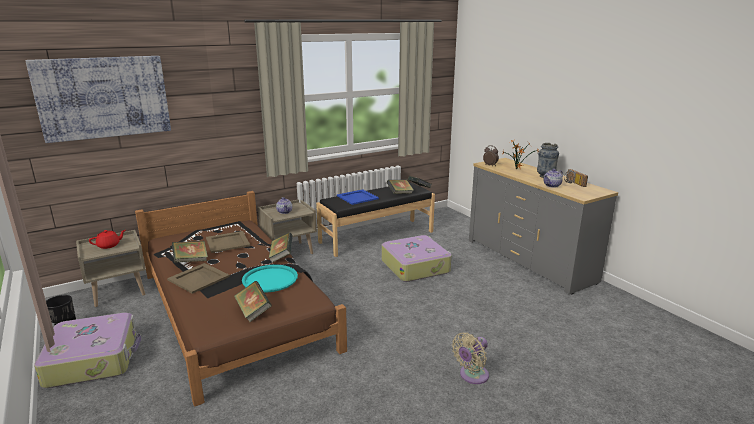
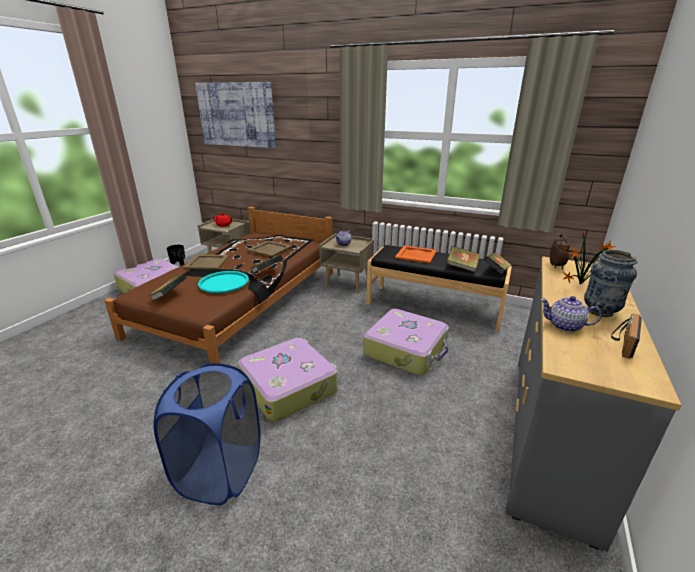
camera: 55 degrees right, 5 degrees up
book [172,241,208,263] -> none
blue tray [337,189,379,205] -> orange tray [395,246,437,263]
beige fan [452,333,489,384] -> blue laundry basket [154,363,261,505]
none -> suitcase [238,338,337,422]

